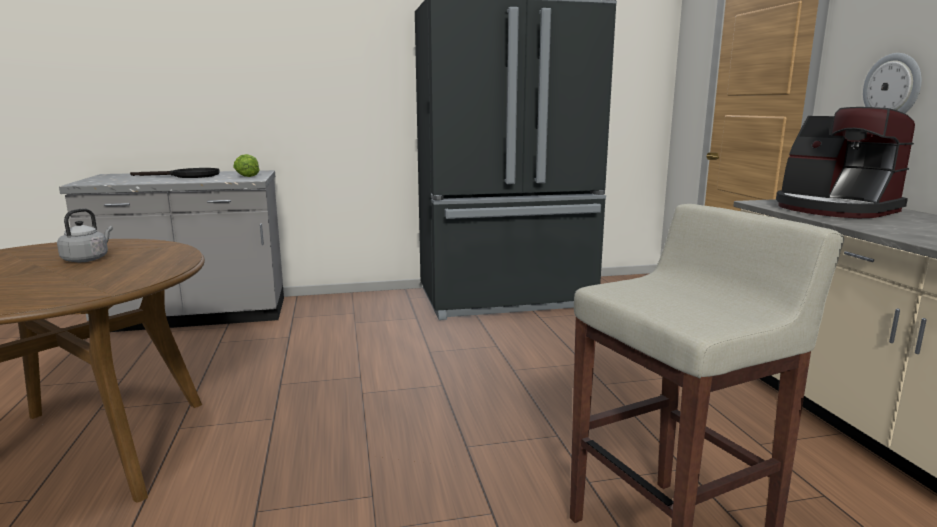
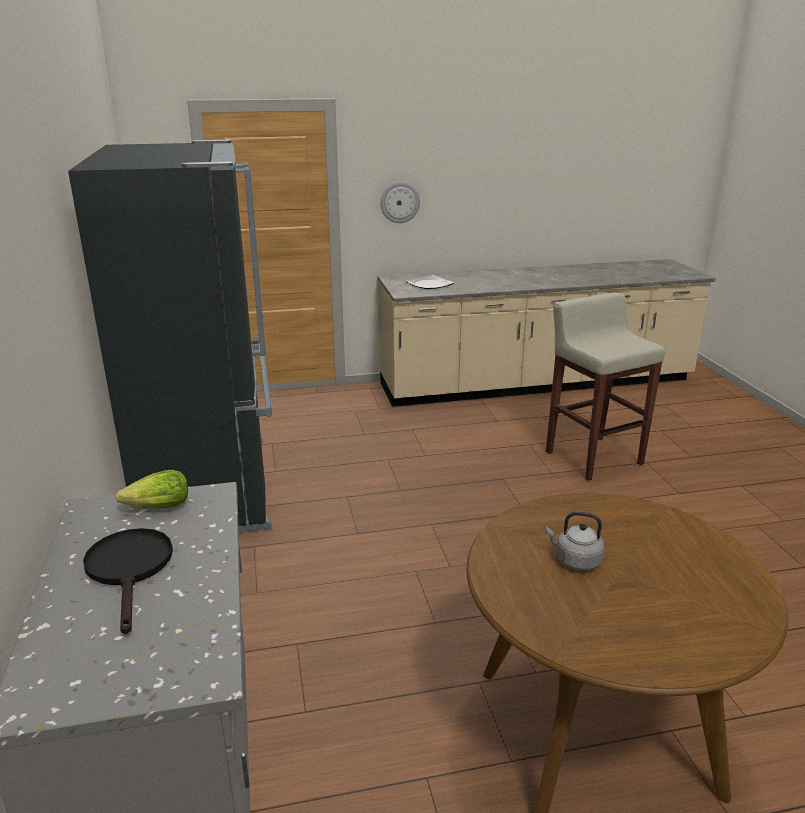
camera: 90 degrees left, 10 degrees up
coffee machine [776,107,915,218] -> plate [405,275,455,289]

